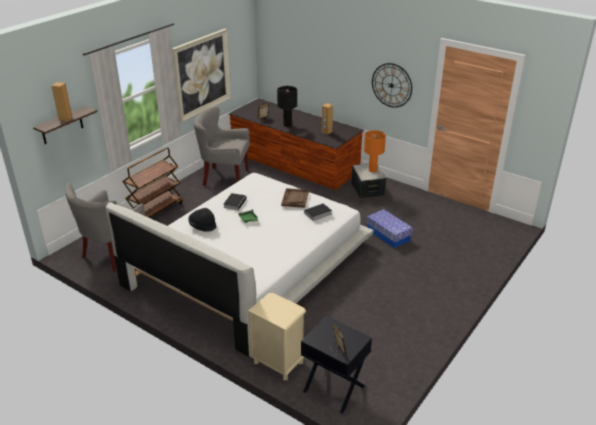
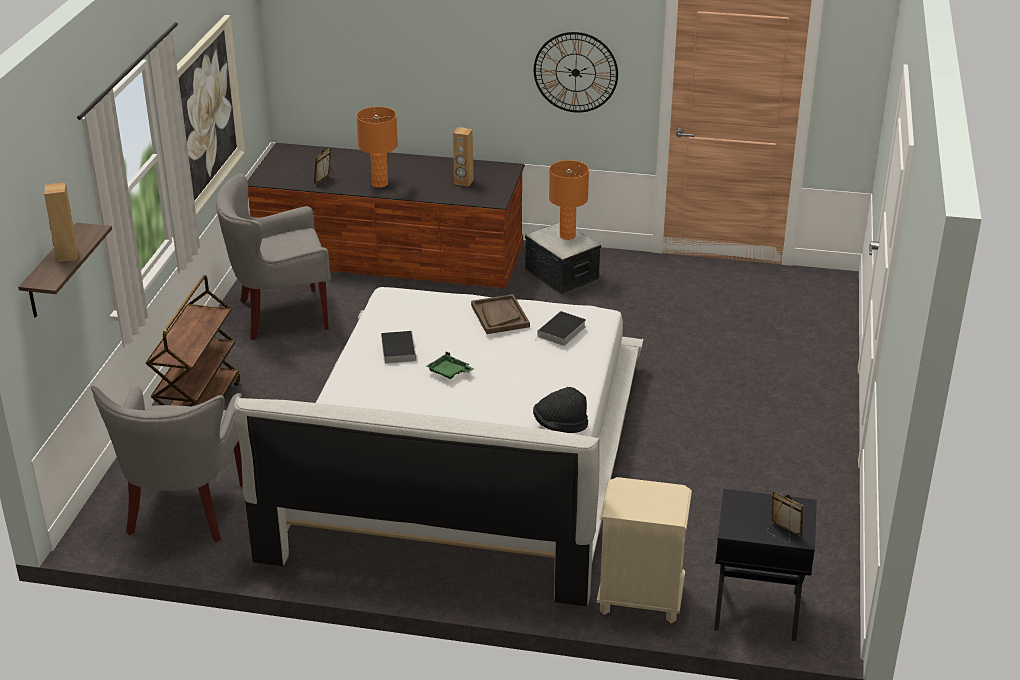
camera: 25 degrees left, 0 degrees up
black hat [188,208,217,232] -> black hat moved to [533,387,588,433]
black table lamp [277,86,297,127] -> orange table lamp [356,107,398,188]
storage box [367,209,413,248] -> none

